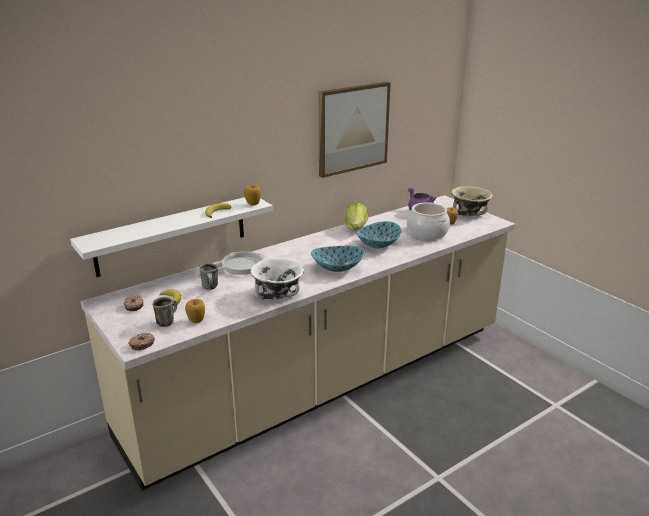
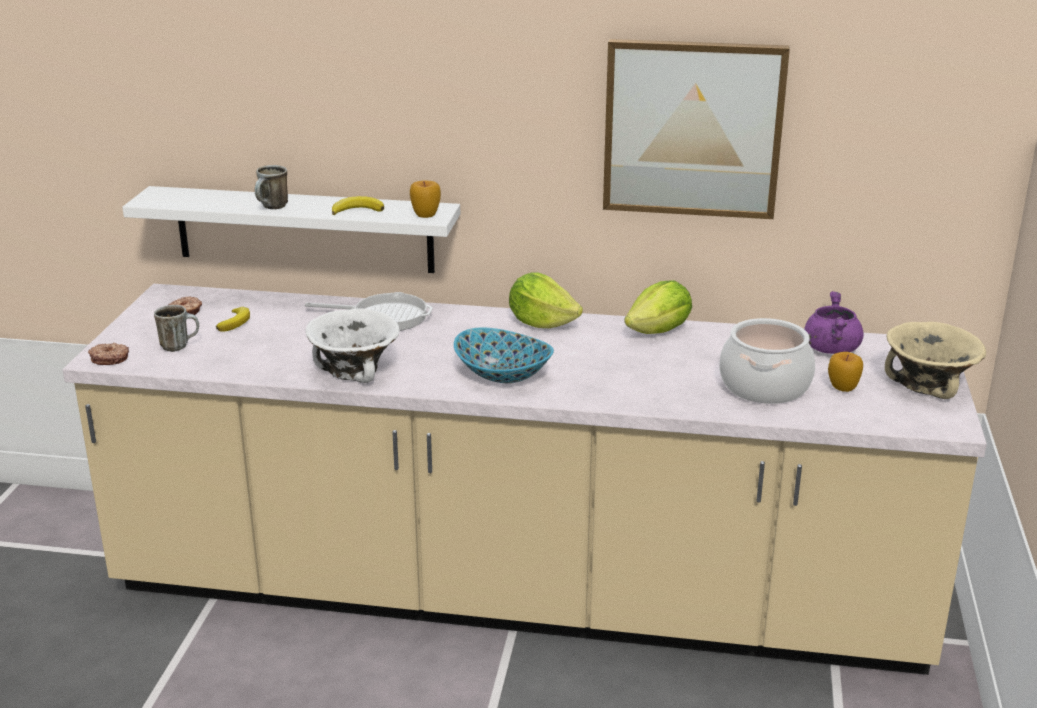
camera: 45 degrees right, 0 degrees up
apple [185,299,205,323] -> none
mug [199,263,218,290] -> mug moved to [255,165,288,209]
bowl [356,221,402,248] -> none
none -> lettuce [509,272,583,328]

